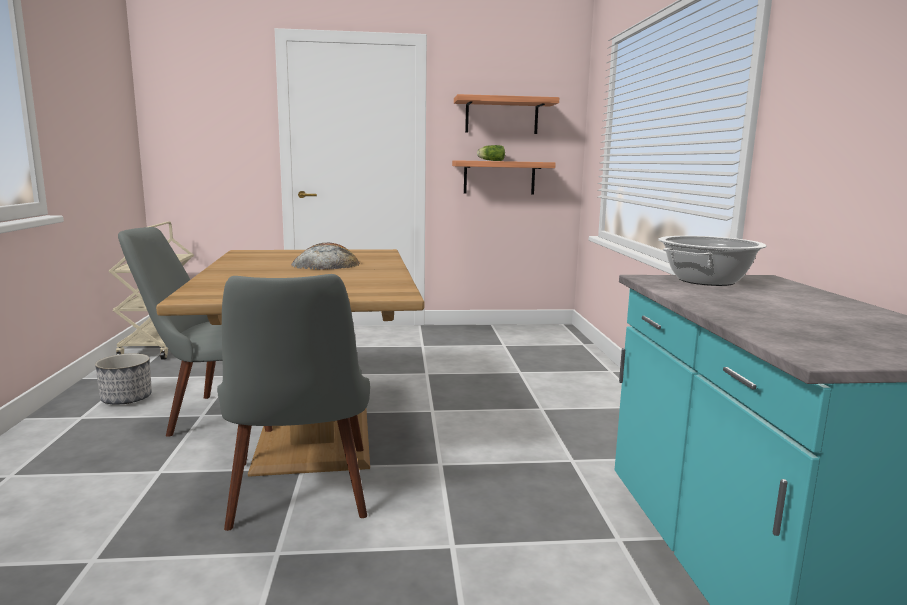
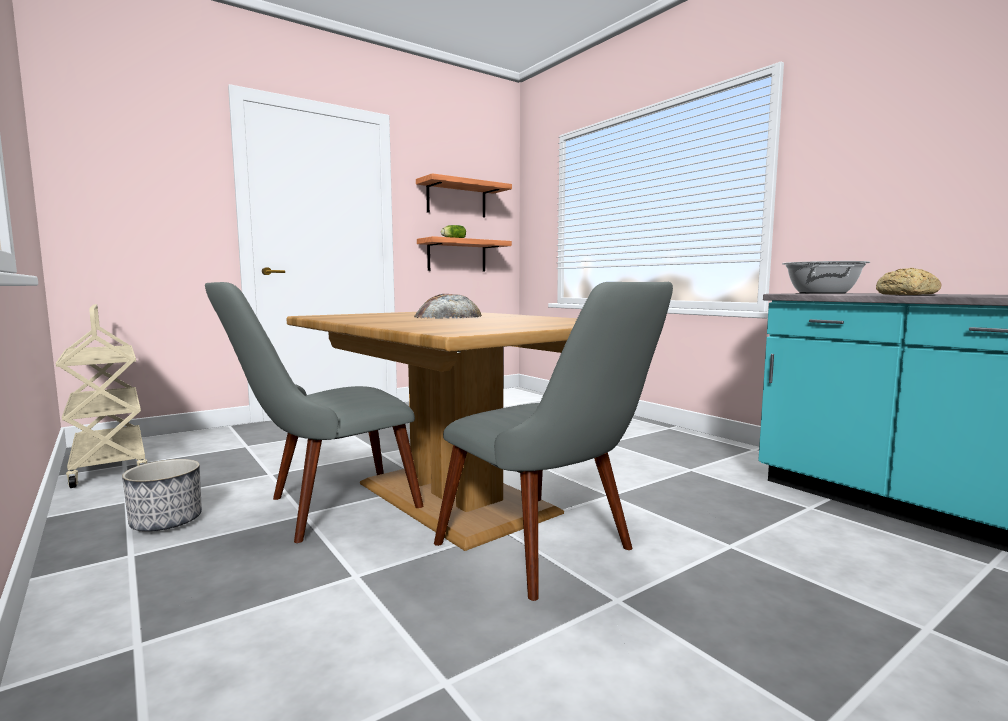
camera: 30 degrees left, 5 degrees down
none -> bread [876,268,941,295]

